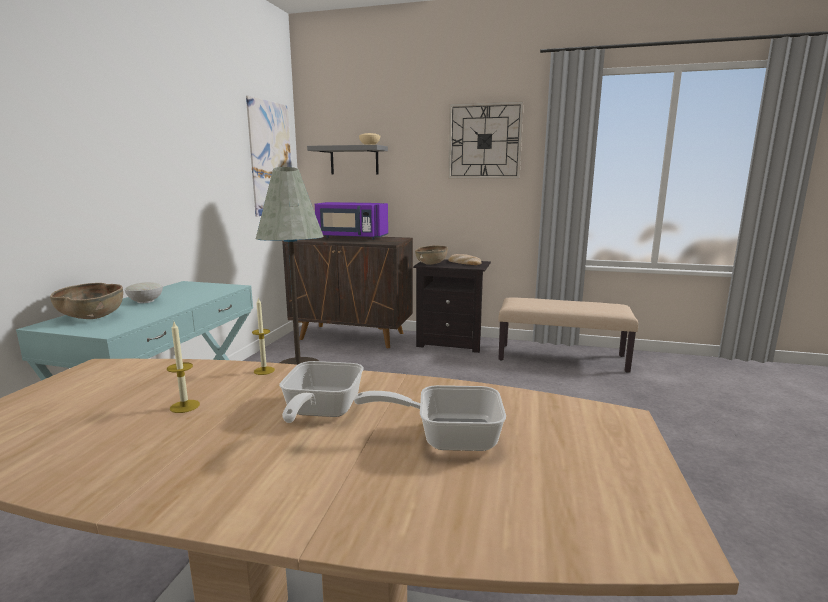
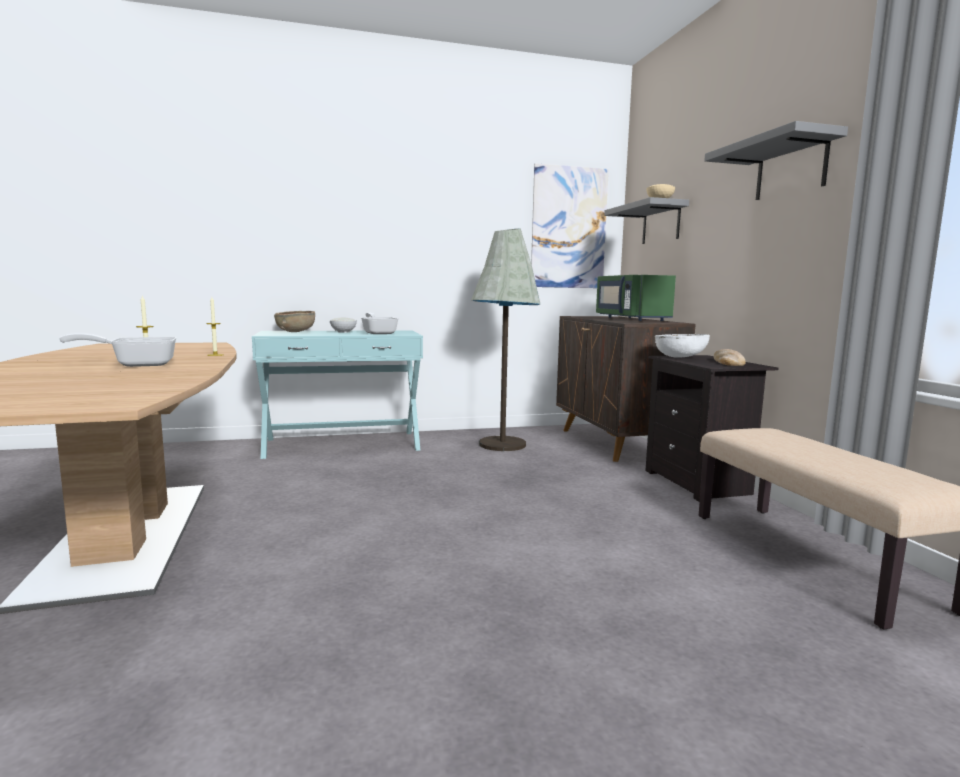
camera: 60 degrees right, 5 degrees down
purple microwave [315,202,388,240] -> green microwave [596,275,676,321]
frying pan [354,385,506,451] -> frying pan moved to [361,313,399,334]
brown bowl [415,245,448,265] -> white bowl [655,334,710,358]
wall clock [448,101,524,179] -> grey shelf [704,121,848,200]

